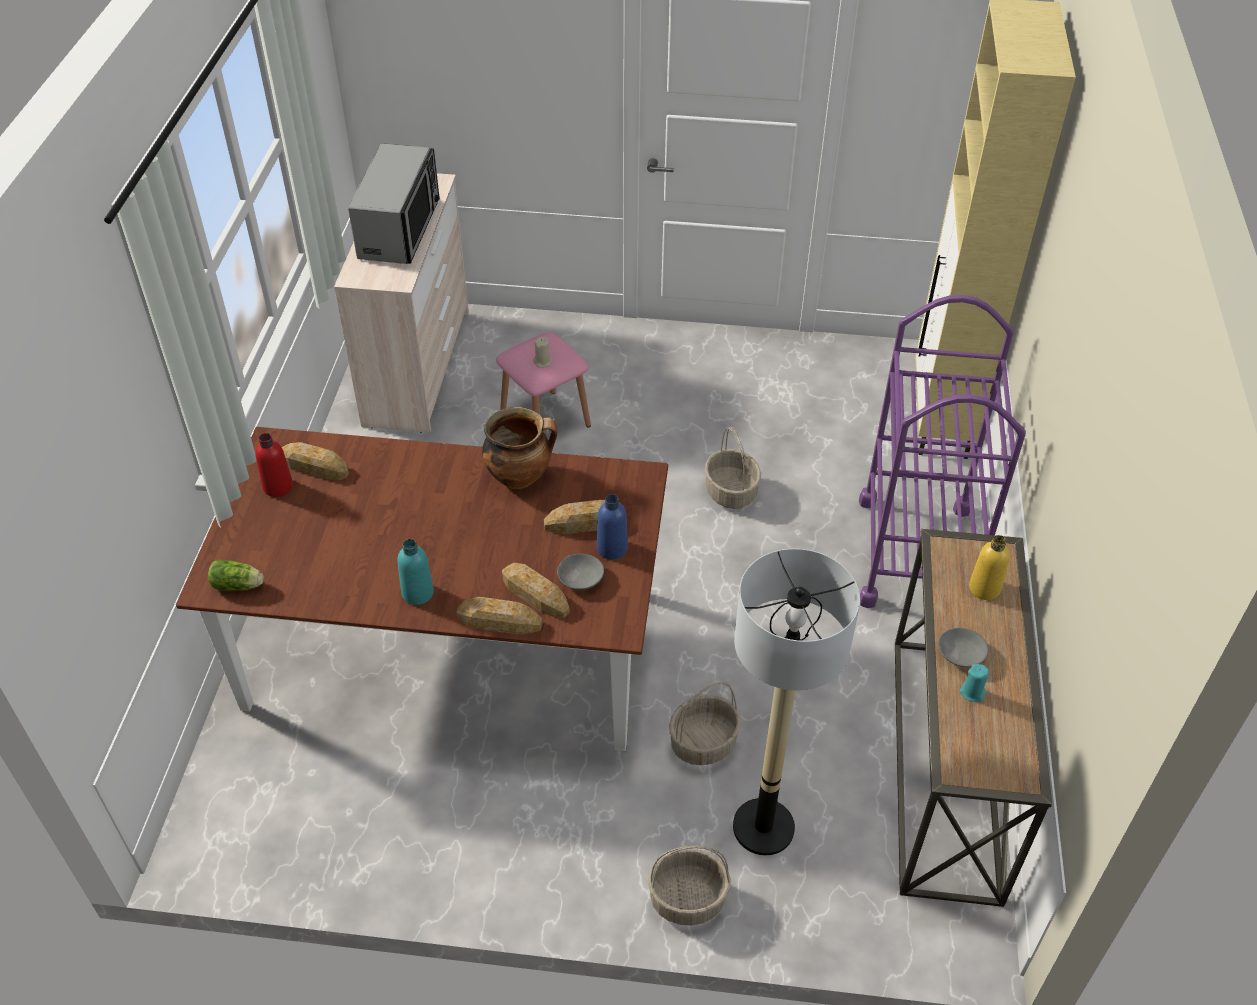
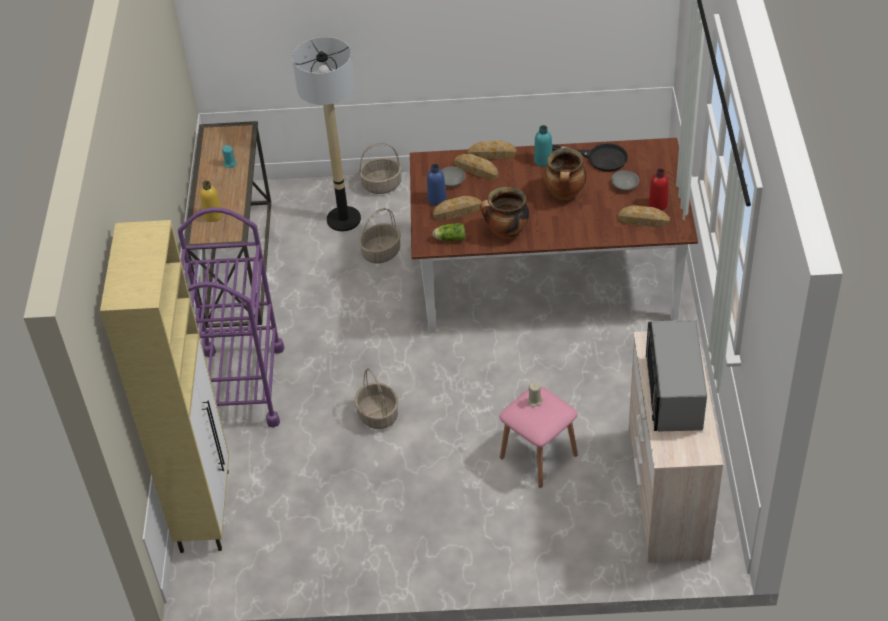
camera: 175 degrees right, 0 degrees up
lettuce [208,560,264,591] -> lettuce moved to [433,223,466,242]
grey bowl [938,628,988,667] -> grey bowl moved to [611,170,639,191]
none -> cooking pot [544,148,586,200]
none -> black frying pan [552,143,628,172]

